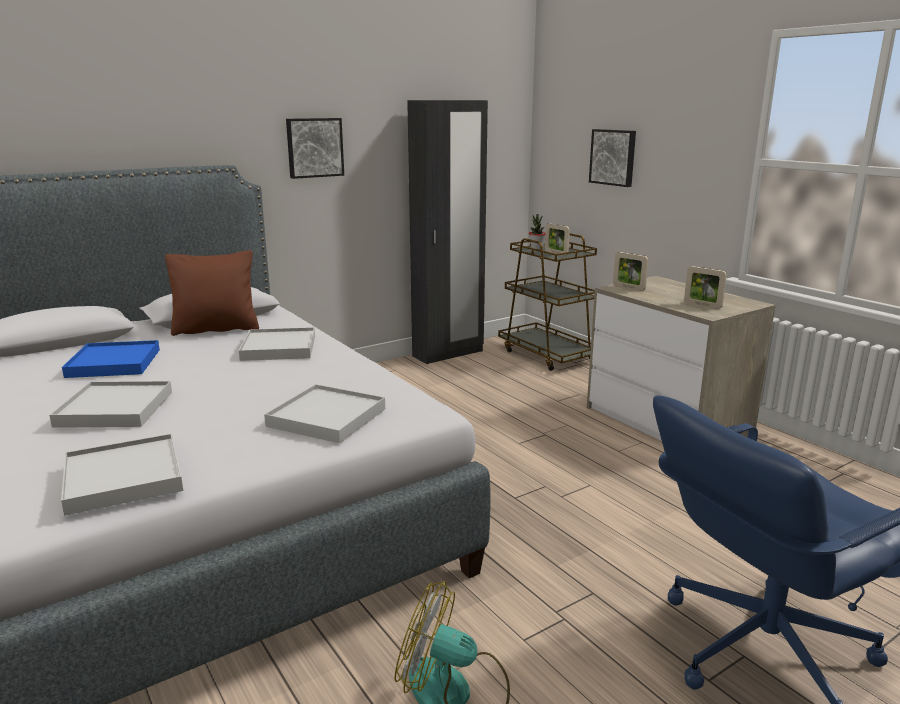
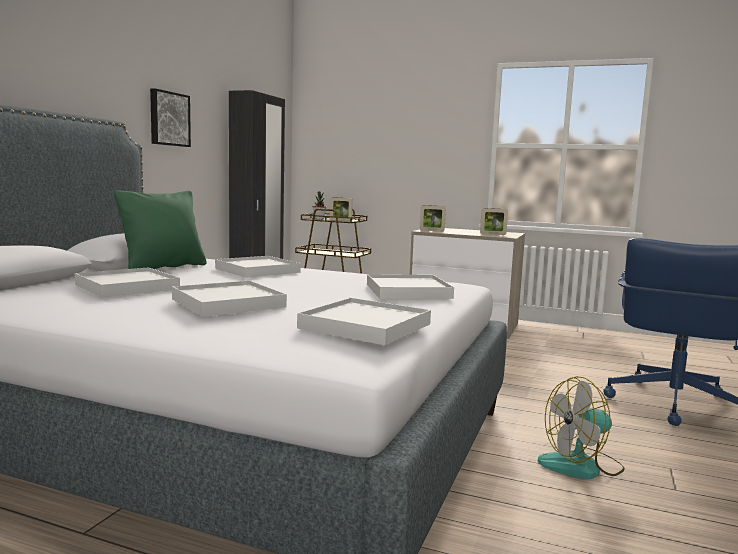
camera: 35 degrees left, 10 degrees down
blue tray [62,340,160,378] -> white tray [75,268,180,297]
brown pillow [165,250,259,336] -> green pillow [114,190,207,269]
picture [589,129,636,187] -> none

